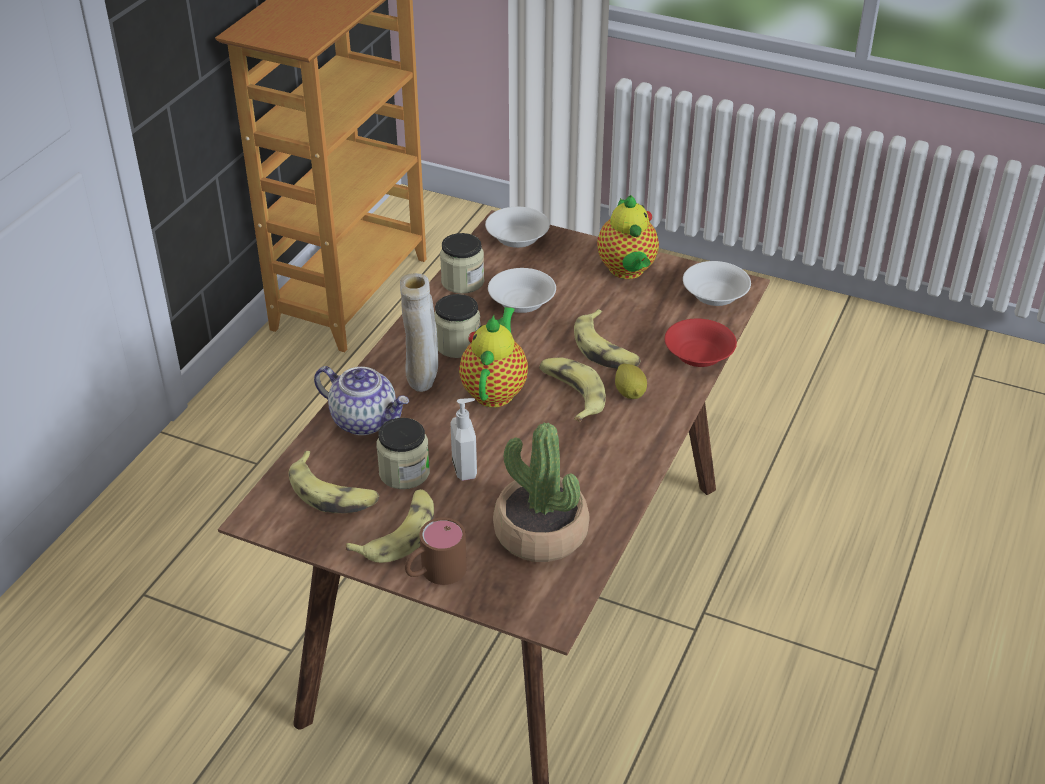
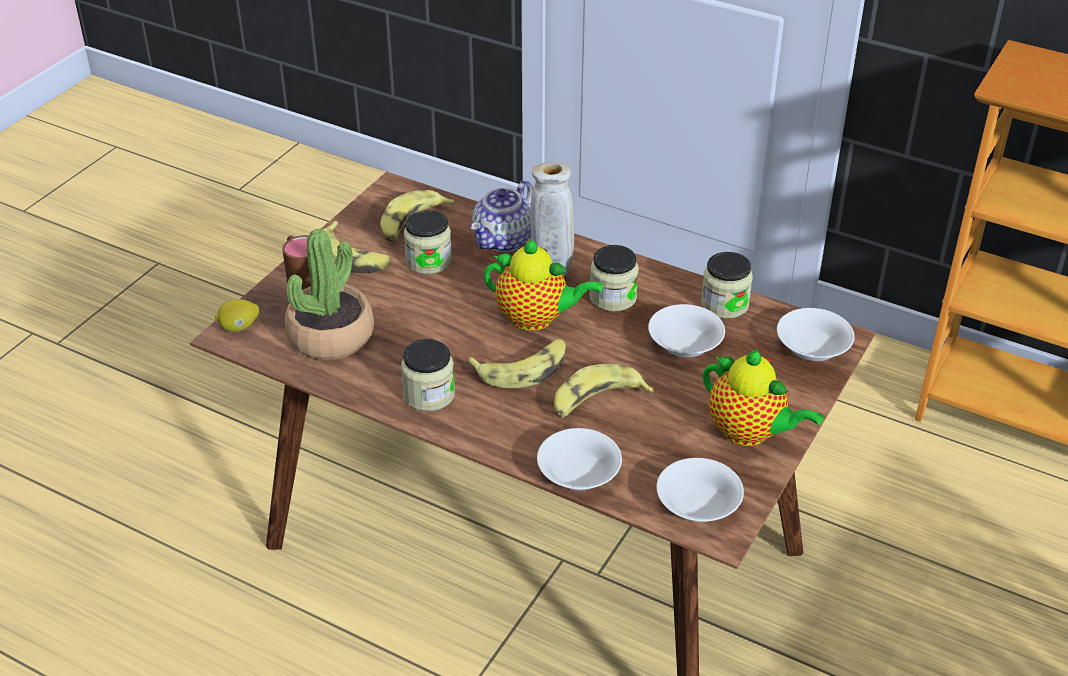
camera: 95 degrees right, 0 degrees up
soap dispenser [450,398,477,481] -> none
teapot [597,195,659,279] -> teapot turned 135 degrees counterclockwise [703,350,824,446]
lemon [615,364,647,399] -> lemon moved to [215,299,259,332]
red bowl [665,319,737,367] -> white bowl [537,428,622,490]
none -> jar [401,339,455,411]

